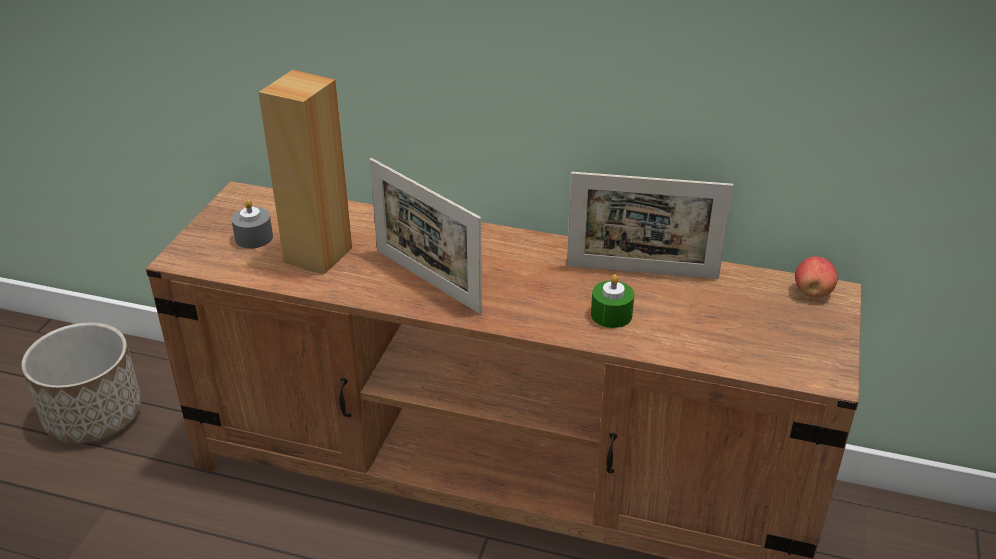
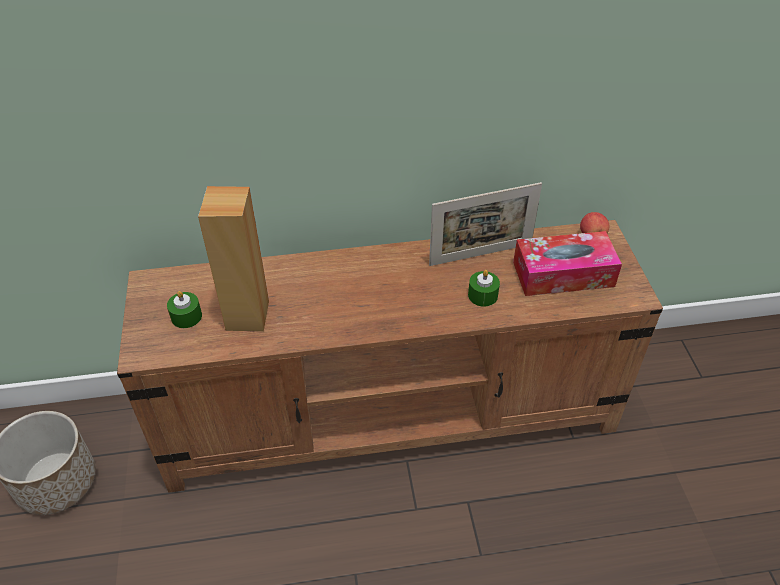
camera: 25 degrees left, 10 degrees up
grey candle [231,199,273,249] -> green candle [167,291,202,328]
picture frame [370,158,482,314] -> none
none -> tissue box [513,231,622,296]

